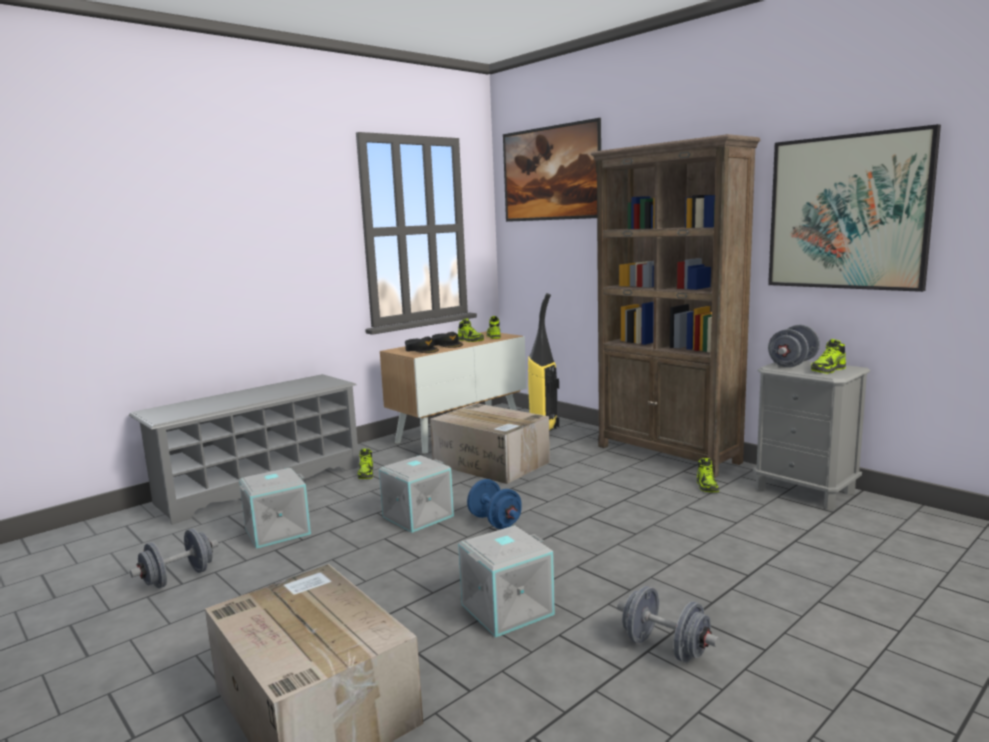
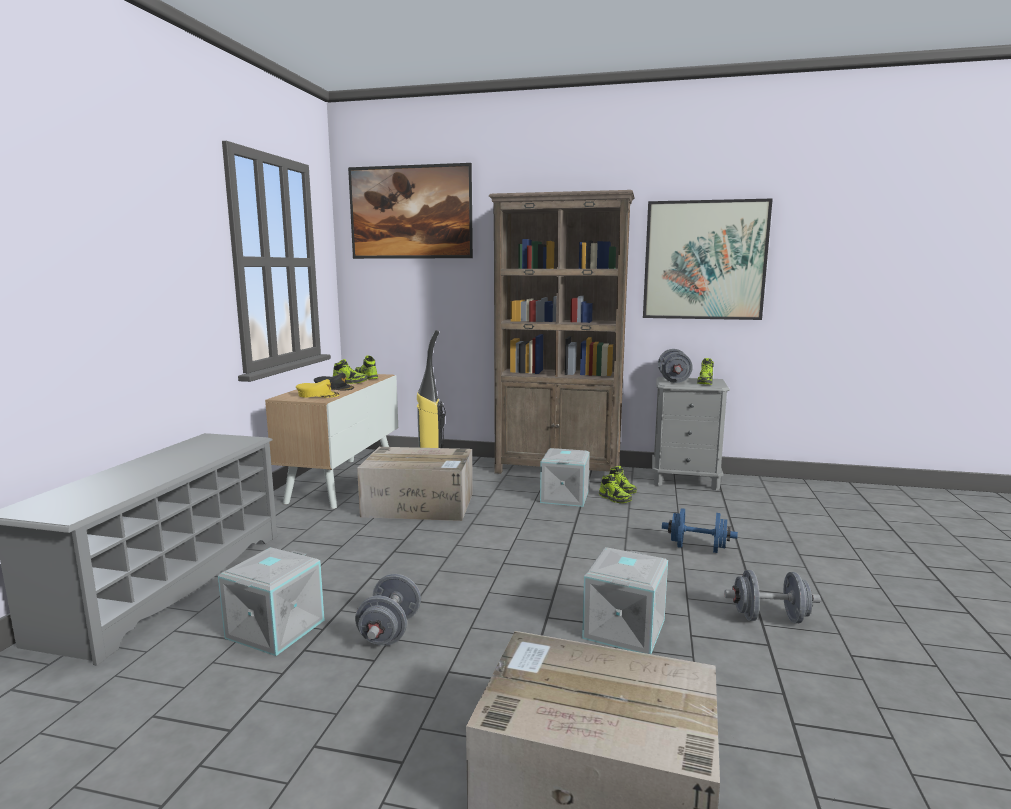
camera: 35 degrees left, 0 degrees up
grey dumbbell [130,529,218,589] -> grey dumbbell moved to [355,574,421,646]
shoe [357,449,373,479] -> shoe moved to [599,474,632,503]
grey storage box [379,455,454,533] -> grey storage box moved to [540,448,590,507]
black cap [405,337,439,353] -> yellow cap [296,379,340,398]
blue dumbbell [467,479,522,529] -> blue dumbbell moved to [662,508,738,553]

